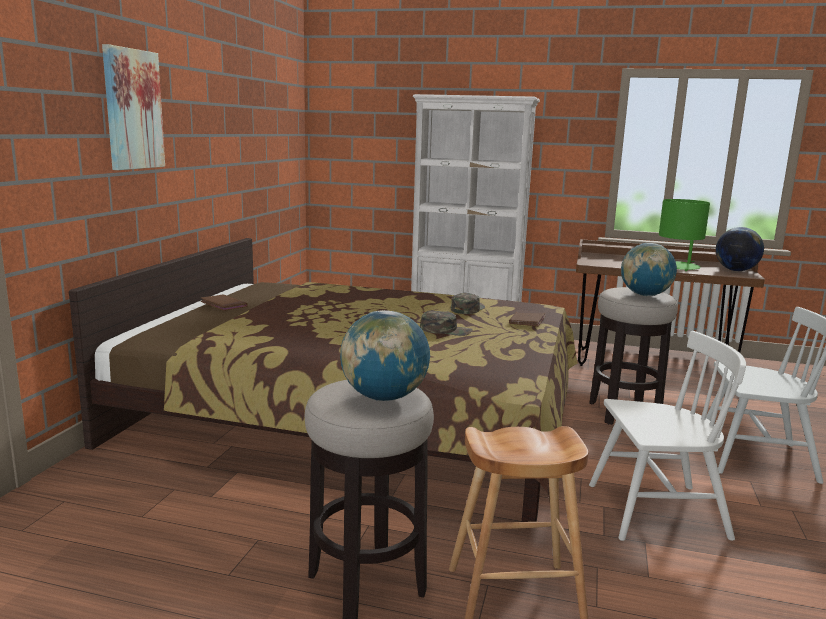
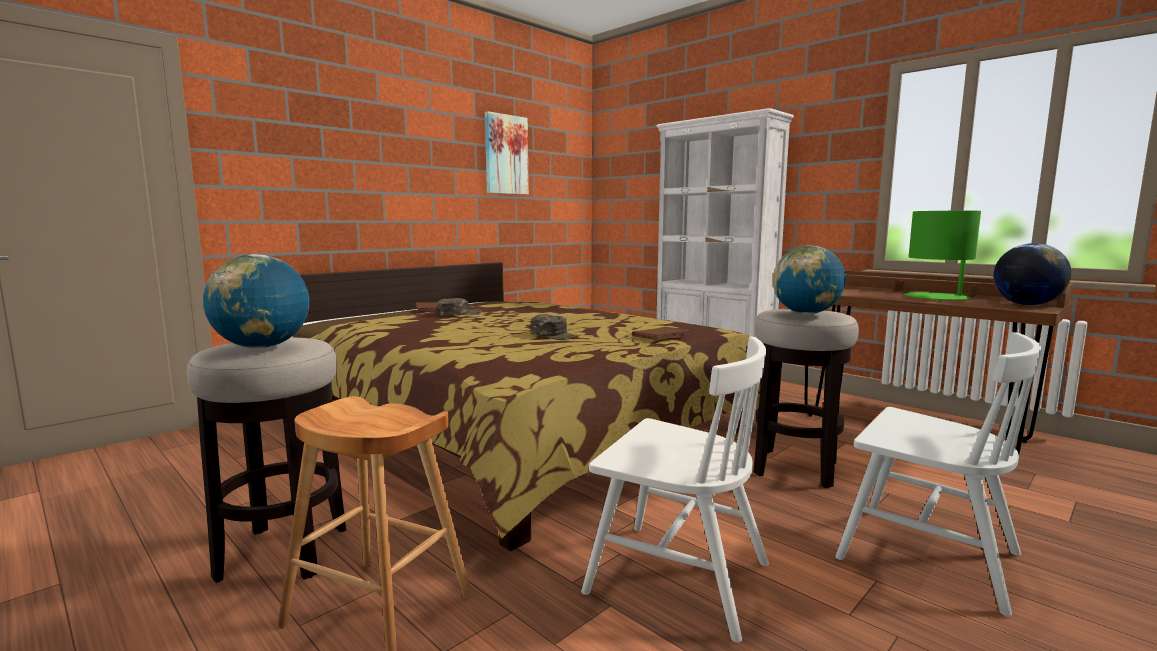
camera: 30 degrees right, 5 degrees down
picture [102,44,165,170] -> picture moved to [485,111,529,195]
green cap [451,293,485,314] -> green cap moved to [437,298,482,316]

